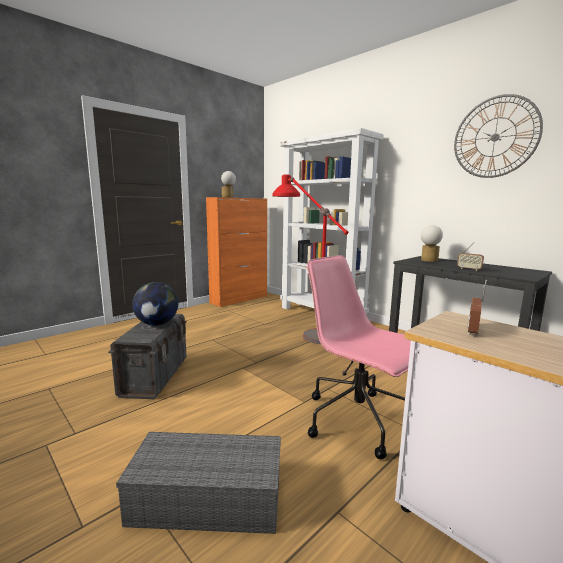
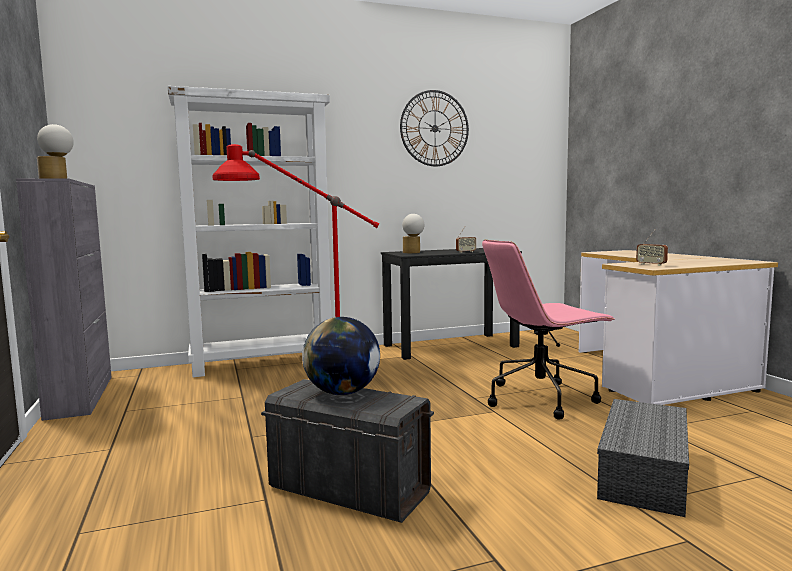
camera: 65 degrees left, 5 degrees down
orange cabinet [206,197,267,307] -> grey cabinet [16,178,111,421]

